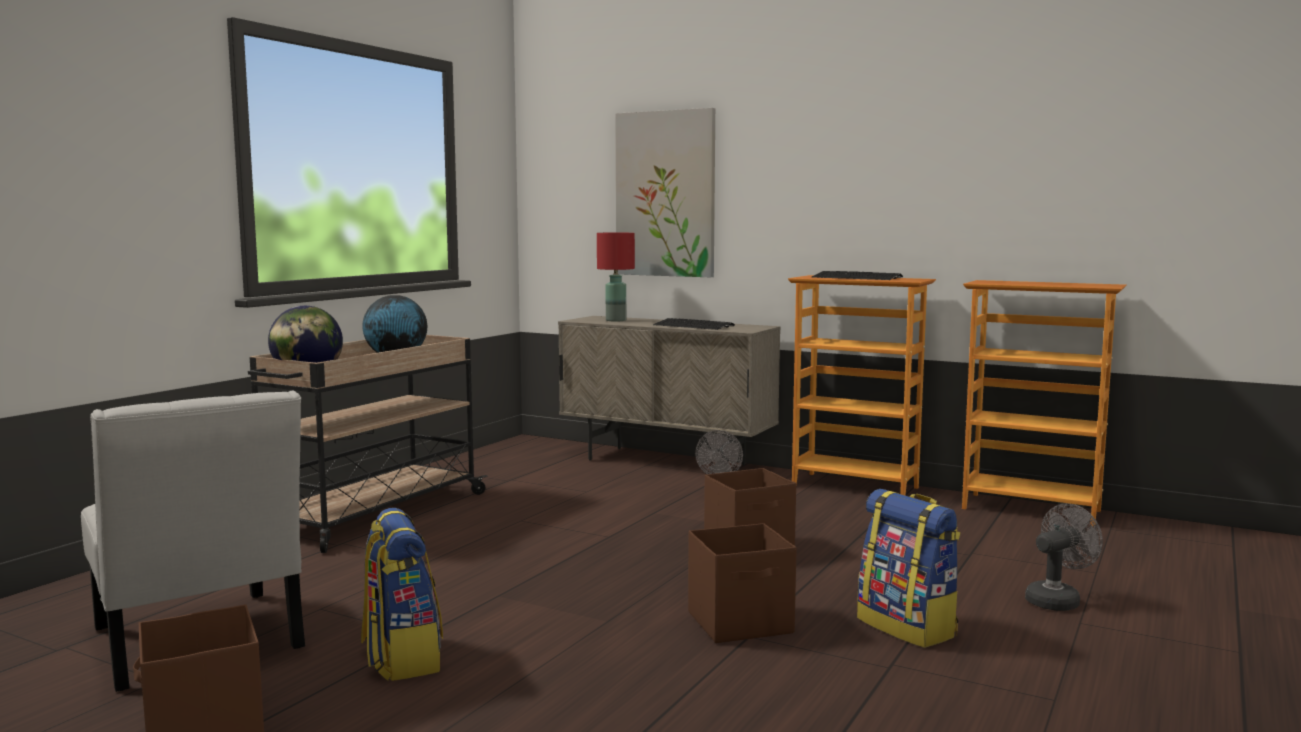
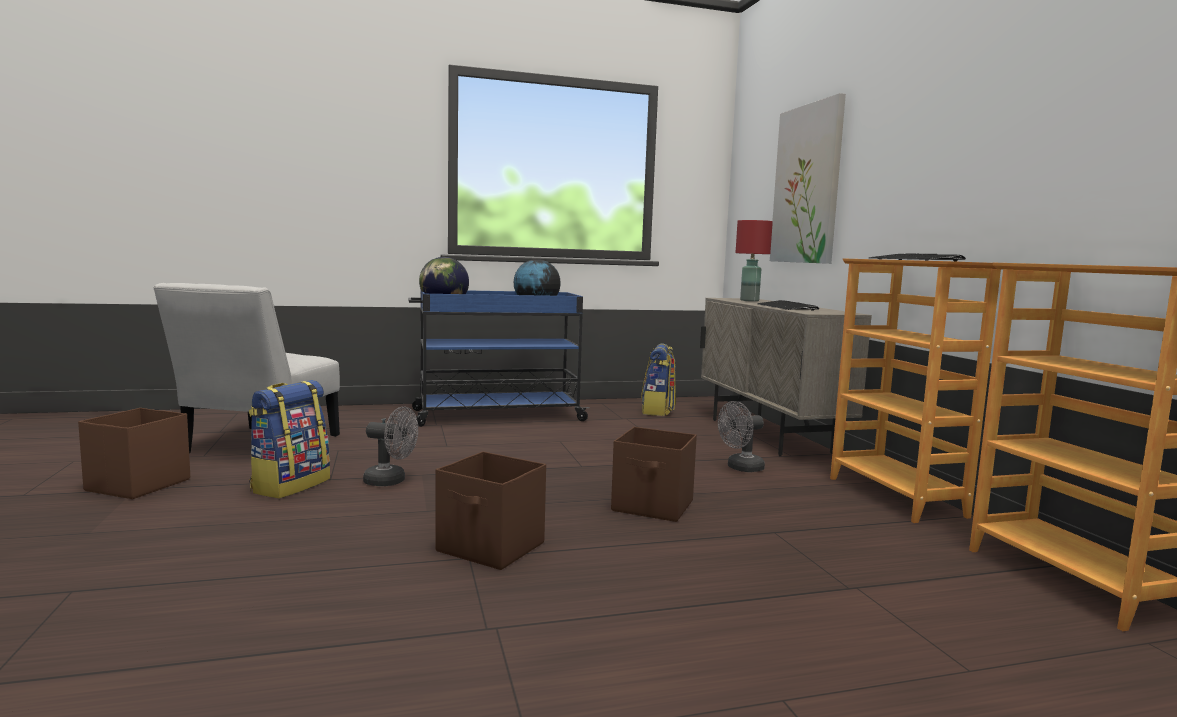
camera: 45 degrees right, 0 degrees up
beige cart [248,335,488,553] -> blue cart [408,290,590,427]
backpack [857,489,960,648] -> backpack moved to [641,344,676,416]
grey fan [1025,503,1103,611] -> grey fan moved to [363,406,418,486]

